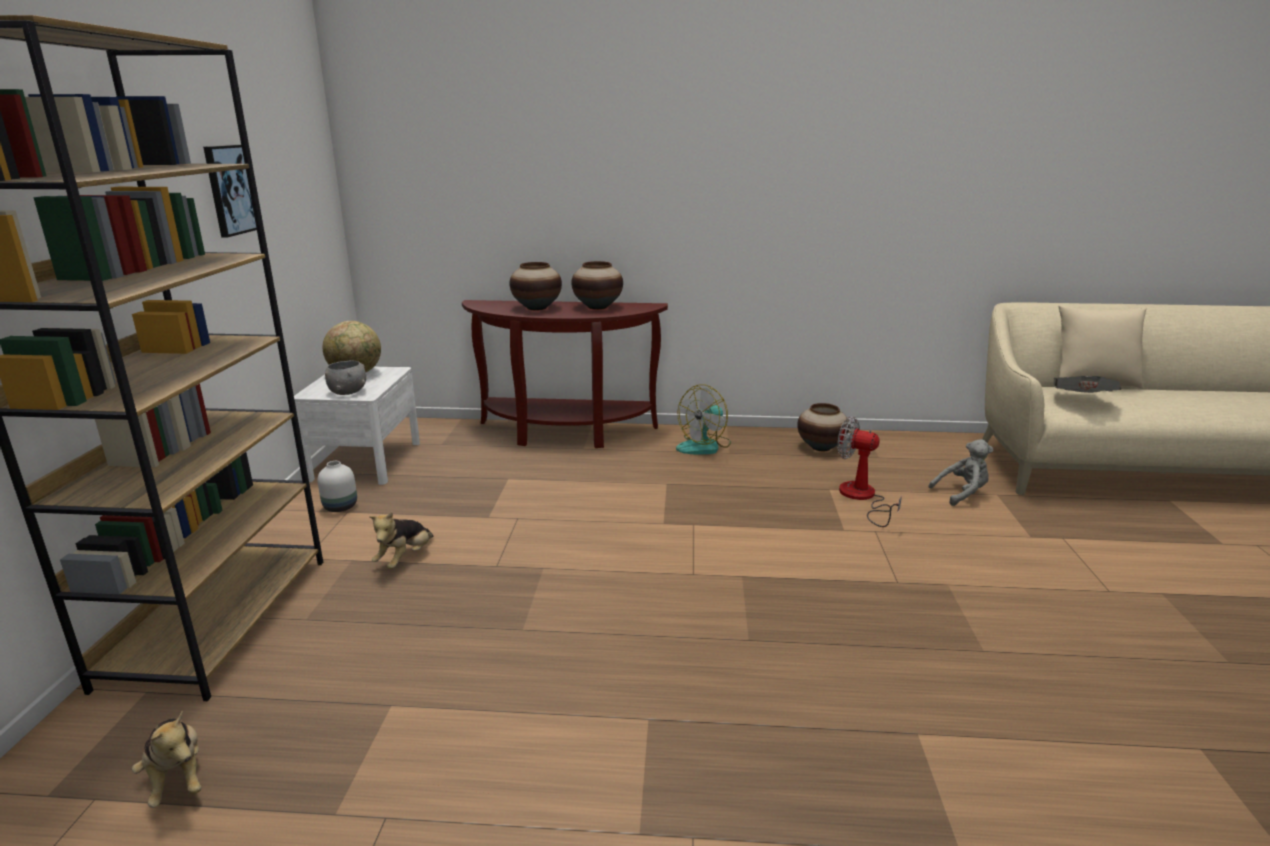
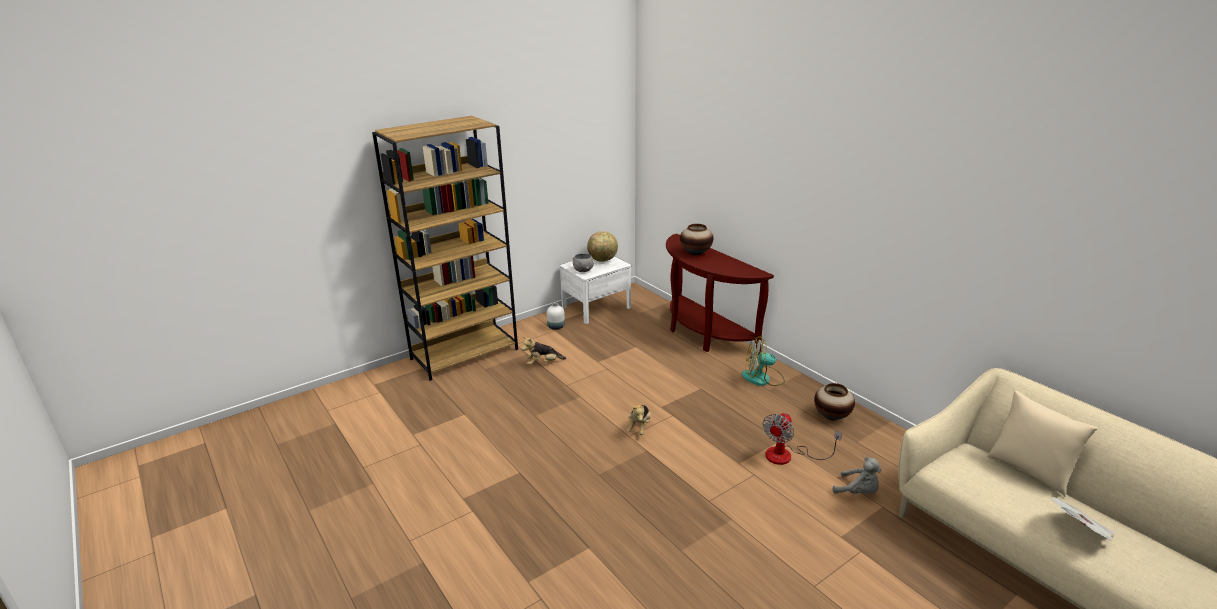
camera: 50 degrees right, 5 degrees up
plush toy [132,710,201,808] -> plush toy moved to [627,404,651,435]
picture [203,145,257,237] -> none
vase [571,261,623,310] -> none
fan [837,416,902,527] -> fan turned 135 degrees counterclockwise [763,413,842,465]
newspaper [1053,376,1122,393] -> newspaper moved to [1051,497,1115,541]

